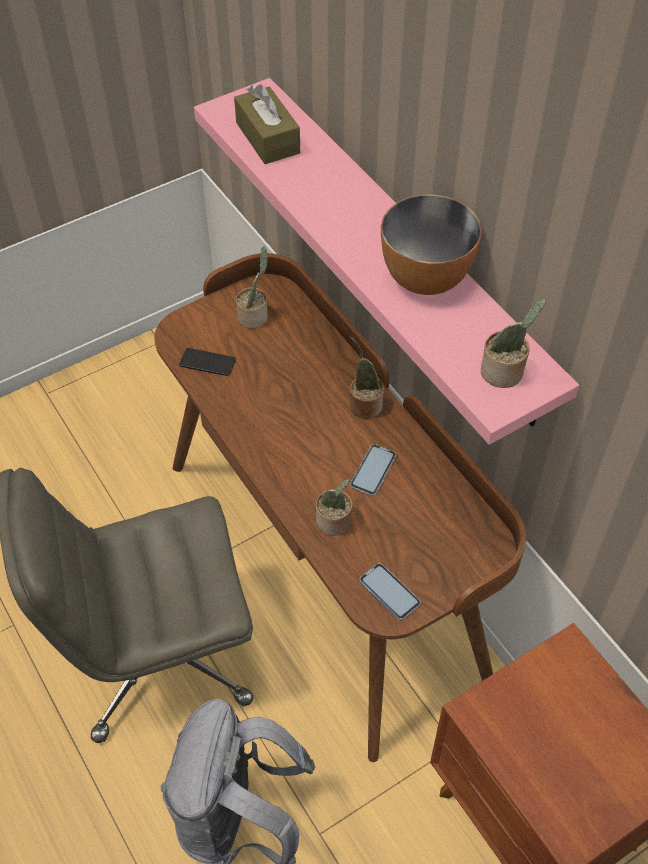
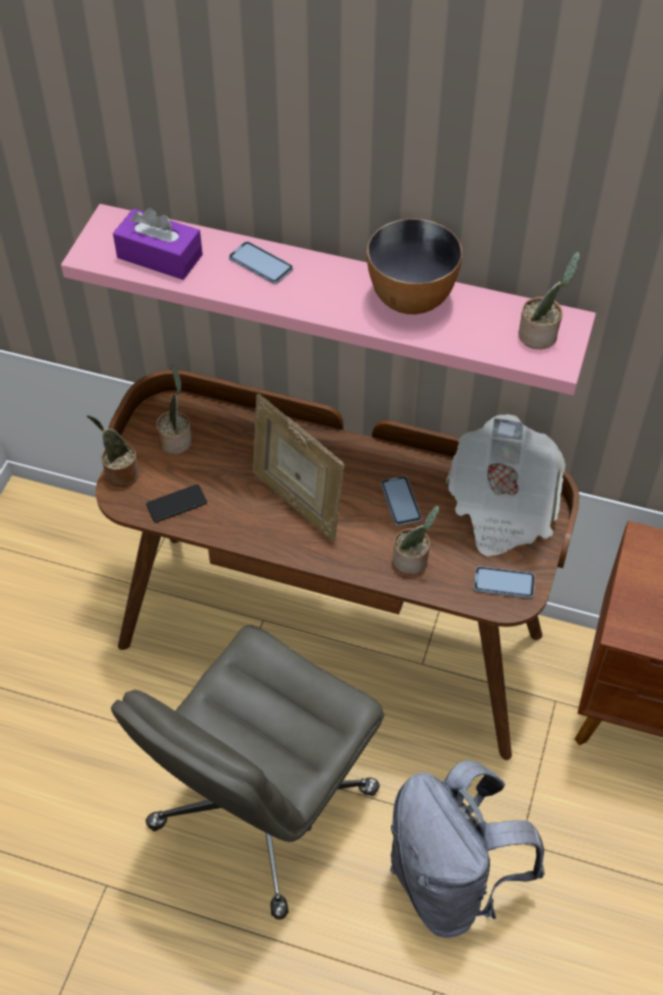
camera: 40 degrees left, 0 degrees up
brown tissue box [234,84,300,164] -> purple tissue box [113,207,203,280]
potted plant [350,337,384,419] -> potted plant moved to [87,415,139,487]
none -> phone [229,241,293,284]
none -> picture frame [253,394,345,541]
none -> newspaper [446,414,566,556]

